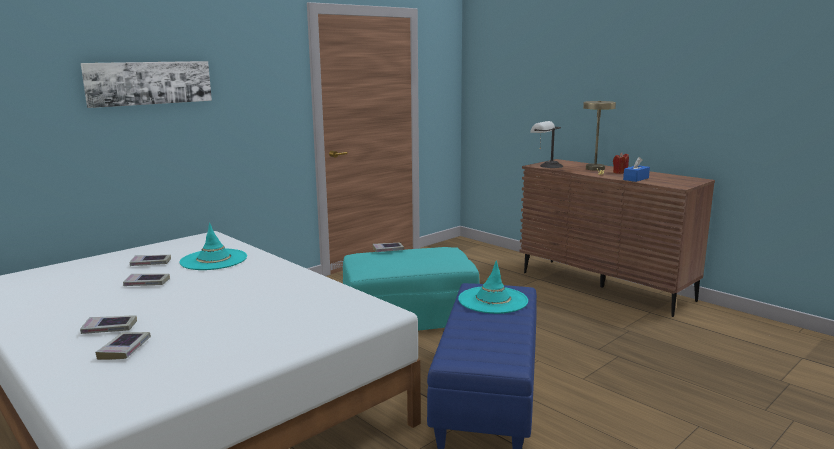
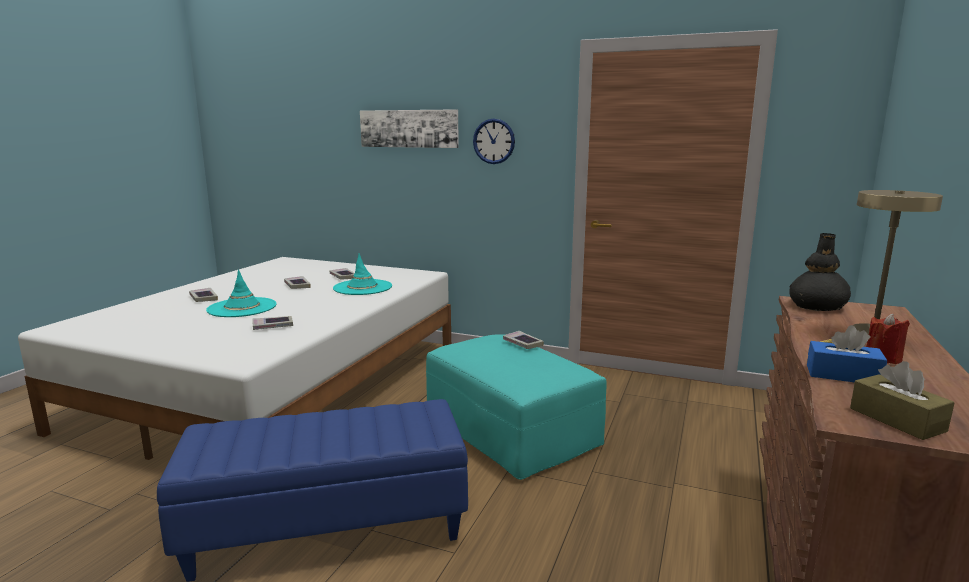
camera: 65 degrees right, 0 degrees up
book [95,332,151,360] -> book moved to [252,316,293,330]
turquoise hat [458,260,528,314] -> turquoise hat moved to [206,270,277,317]
table lamp [530,121,563,168] -> black vase [789,233,851,311]
none -> wall clock [473,118,515,164]
none -> brown tissue box [850,361,955,440]

